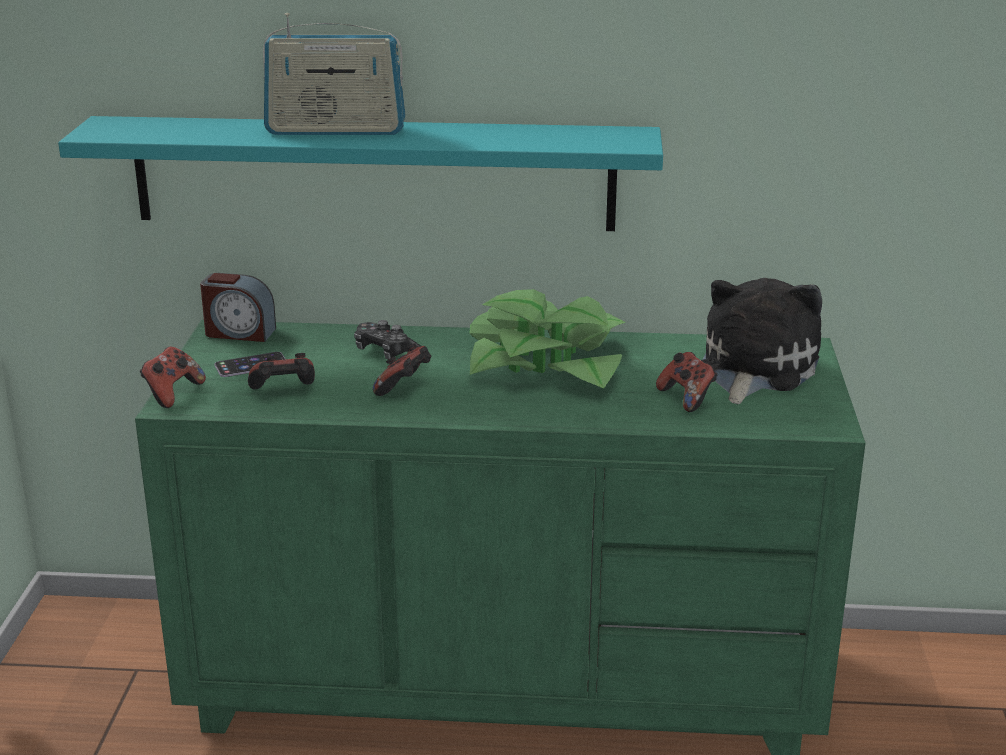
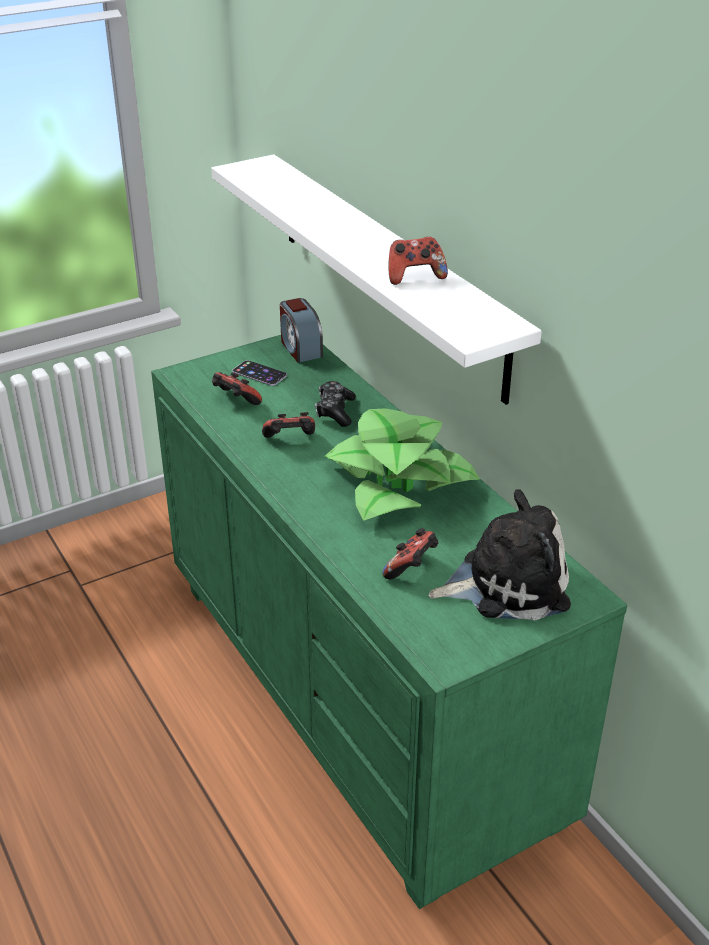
camera: 55 degrees right, 10 degrees up
turquoise shelf [58,116,663,231] -> white shelf [211,154,542,405]
game controller [140,347,206,408] -> game controller moved to [389,237,448,285]
radio [263,13,405,135] -> none

